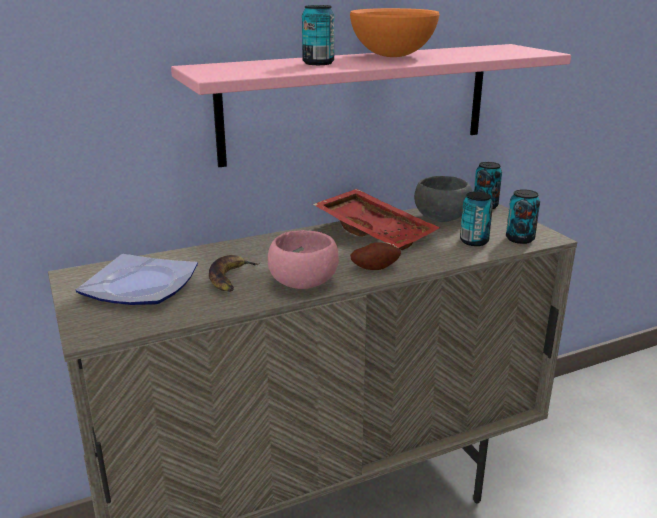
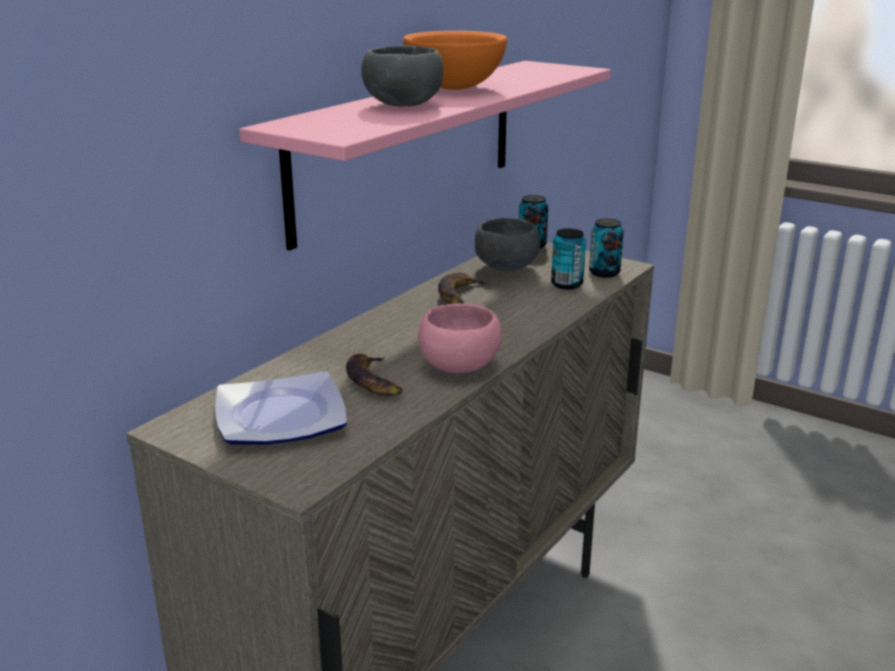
camera: 30 degrees left, 0 degrees up
can [302,5,334,65] -> grey bowl [361,45,443,106]
red tray [313,189,440,250] -> banana [438,272,489,304]
potato [350,242,401,270] -> none

